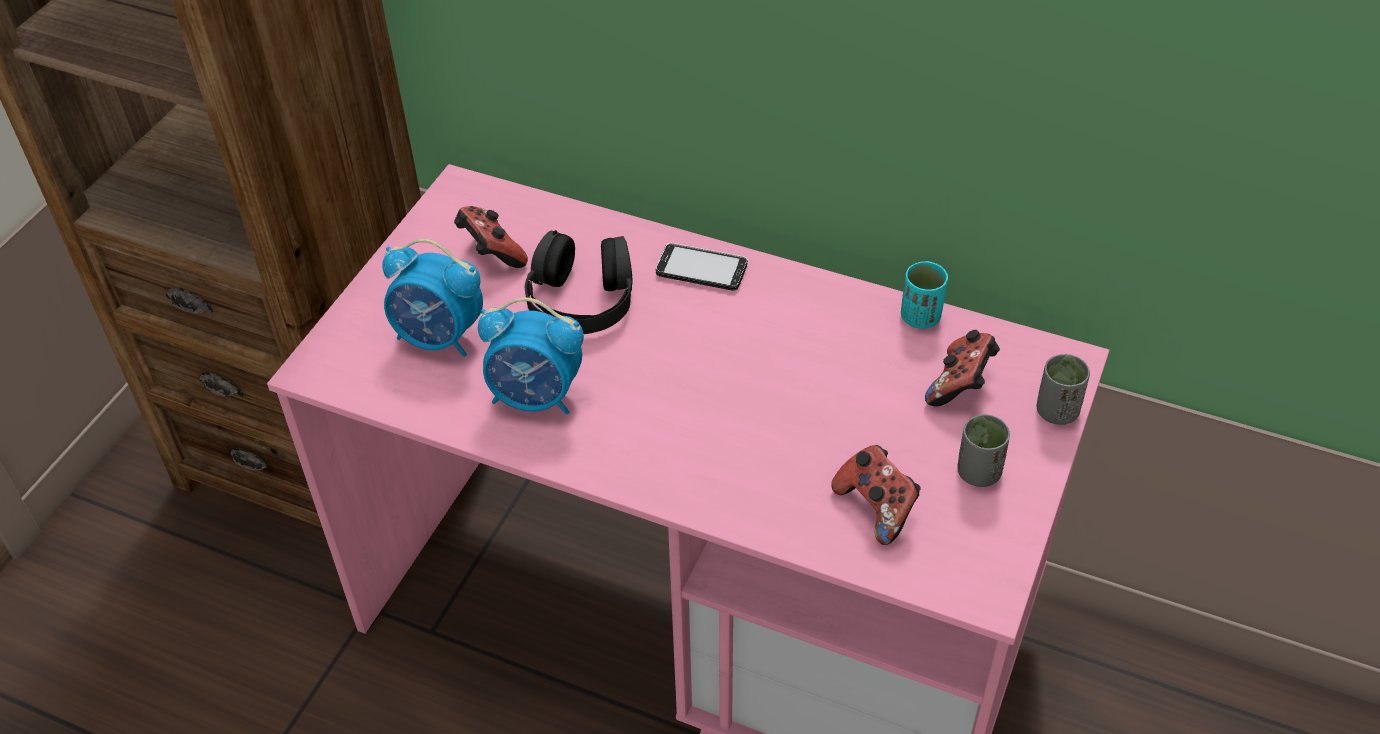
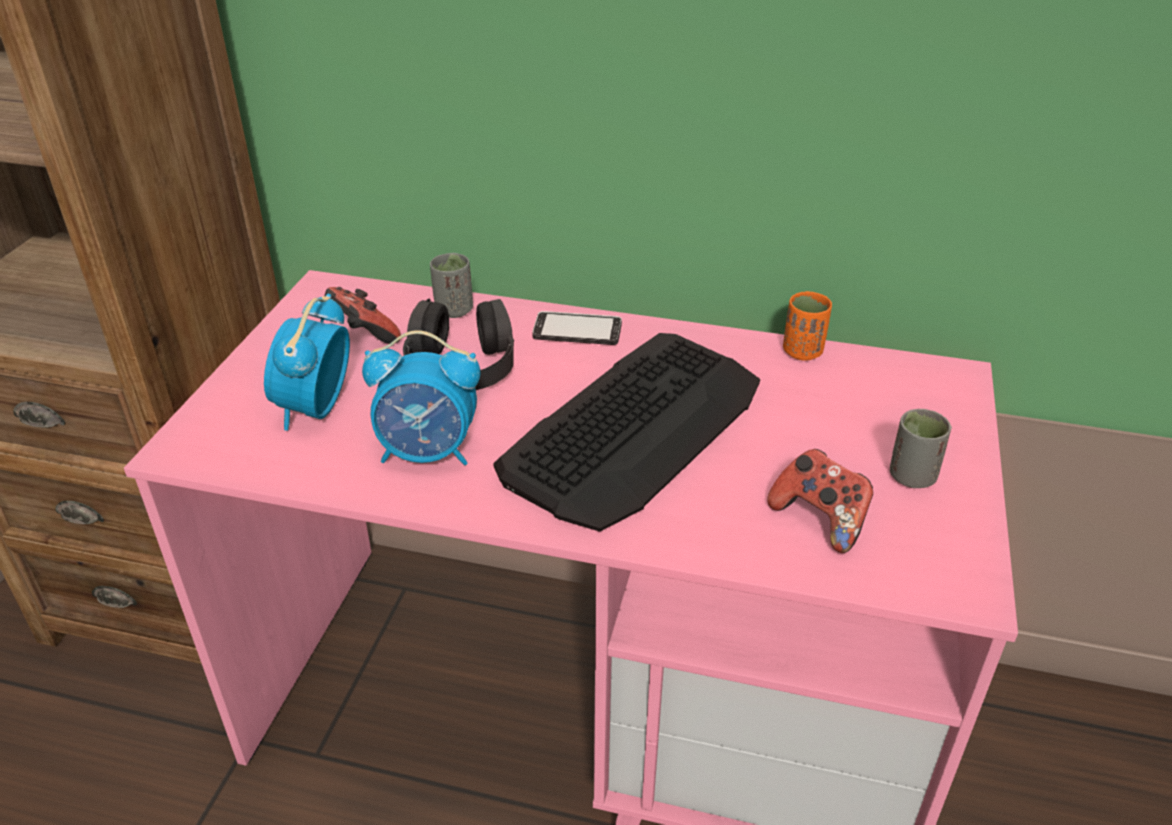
camera: 10 degrees left, 10 degrees down
alarm clock [382,239,483,357] -> alarm clock turned 90 degrees clockwise [264,294,350,431]
turquoise cup [901,261,948,329] -> orange cup [783,291,832,361]
game controller [925,330,1000,406] -> none
grey cup [1037,354,1090,425] -> grey cup moved to [430,253,473,318]
none -> keyboard [494,333,760,532]

